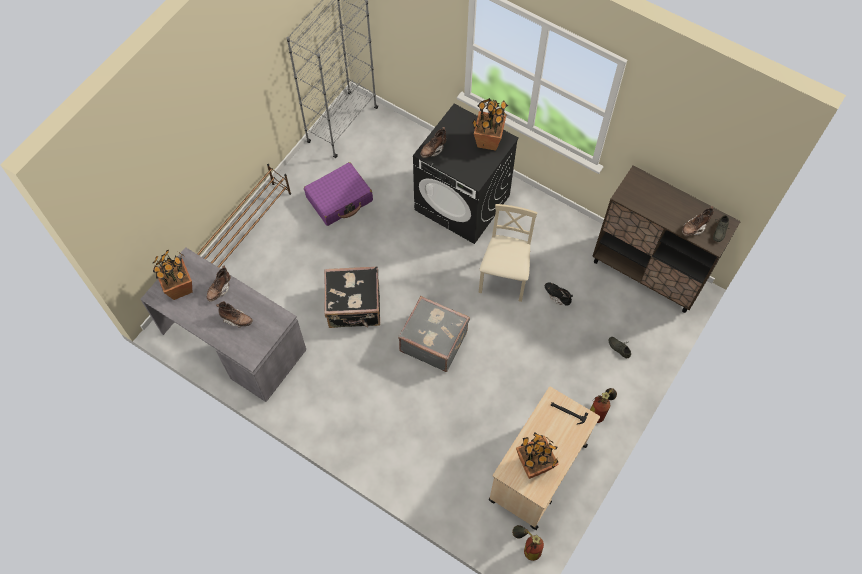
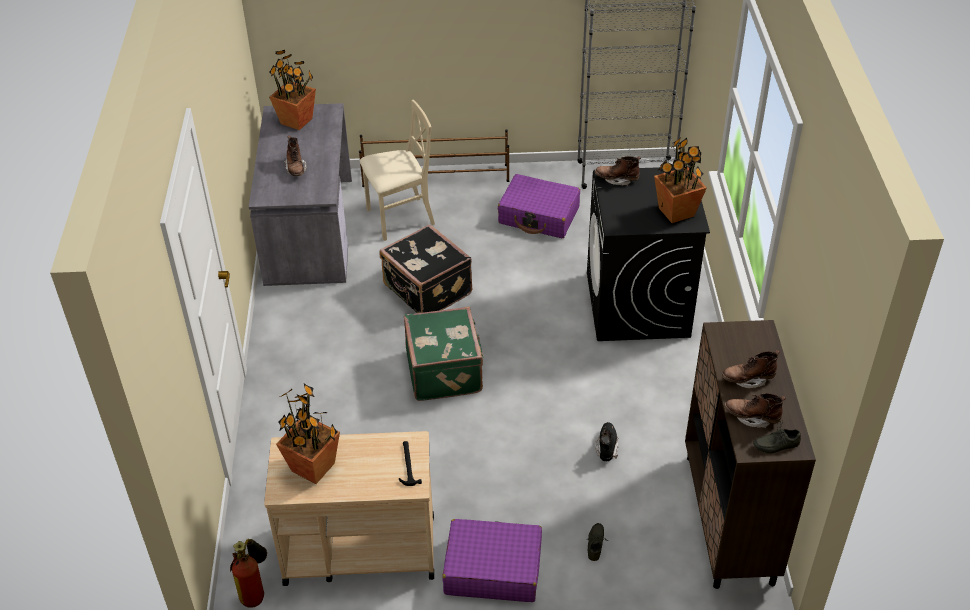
camera: 55 degrees right, 20 degrees down
brown boot [206,266,231,302] -> brown boot moved to [722,350,780,388]
grey suitcase [398,296,470,372] -> green suitcase [404,307,484,401]
beige chair [479,204,538,302] -> beige chair moved to [360,100,435,241]
fire extinguisher [590,388,617,423] -> purple suitcase [442,519,542,602]

